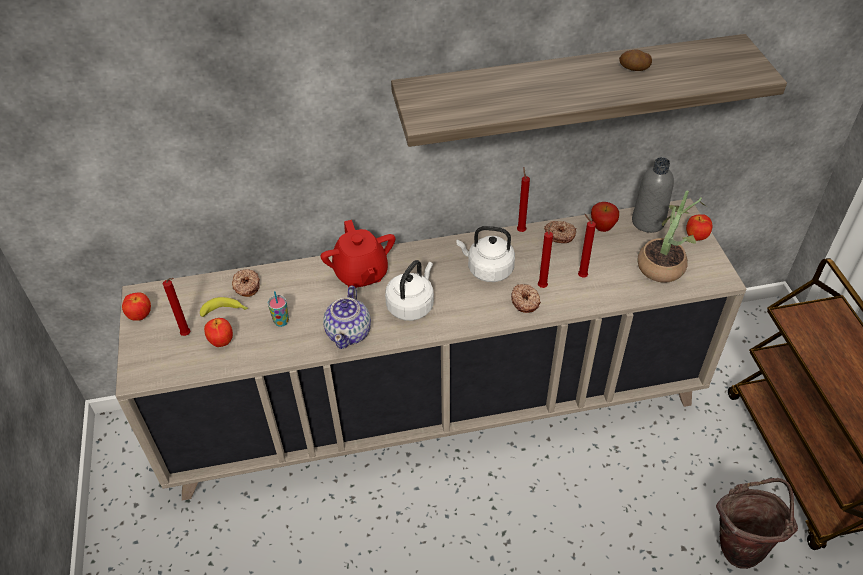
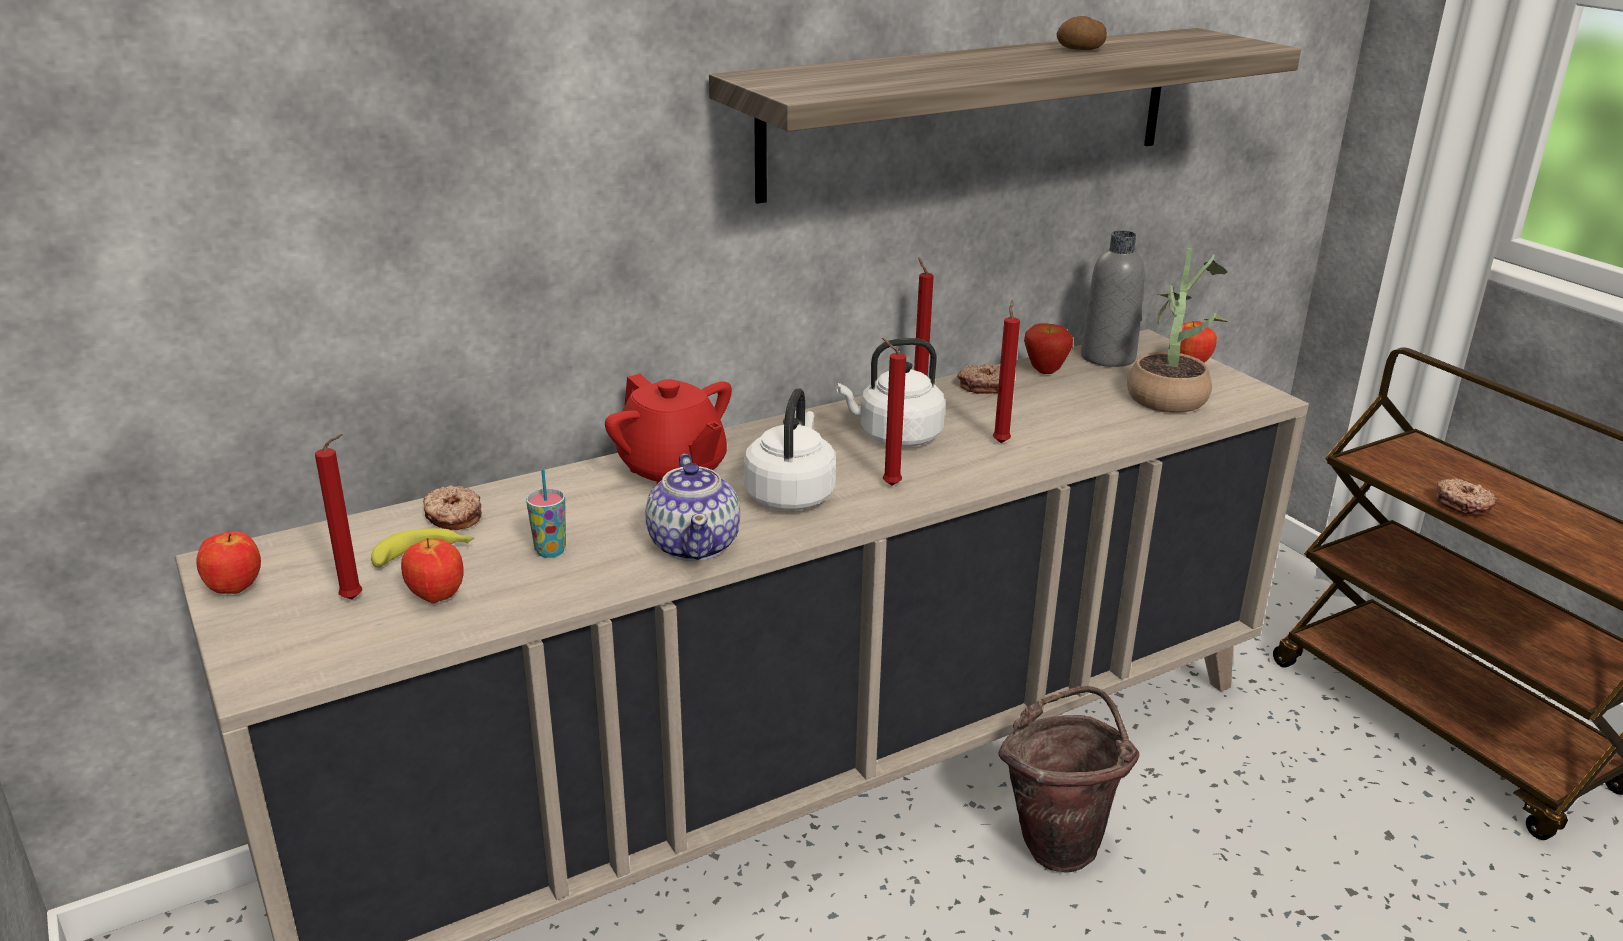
camera: 20 degrees left, 20 degrees down
donut [511,284,541,313] -> donut moved to [1436,478,1498,515]
red candle [578,214,596,277] -> red candle moved to [882,338,906,486]
brown bucket [716,478,798,569] -> brown bucket moved to [998,686,1139,872]

